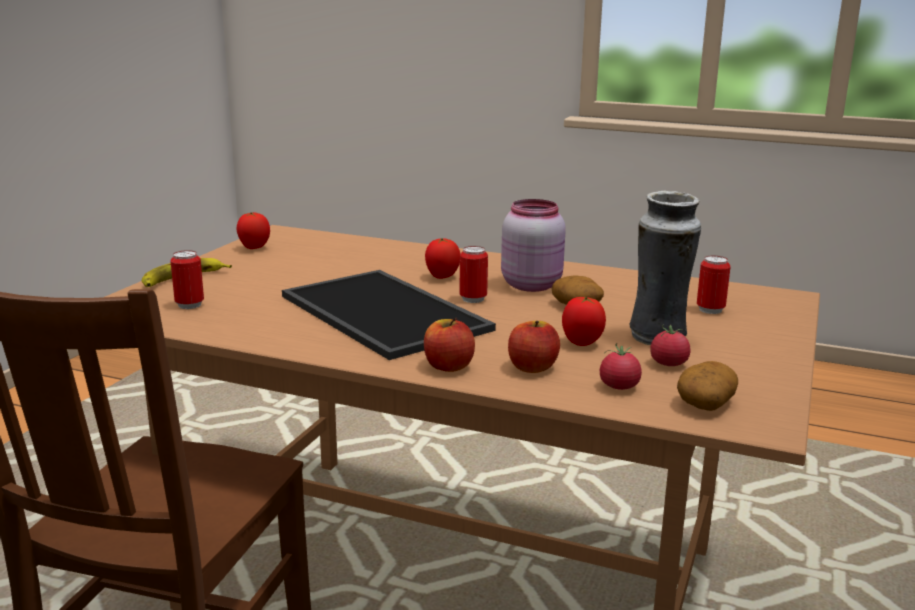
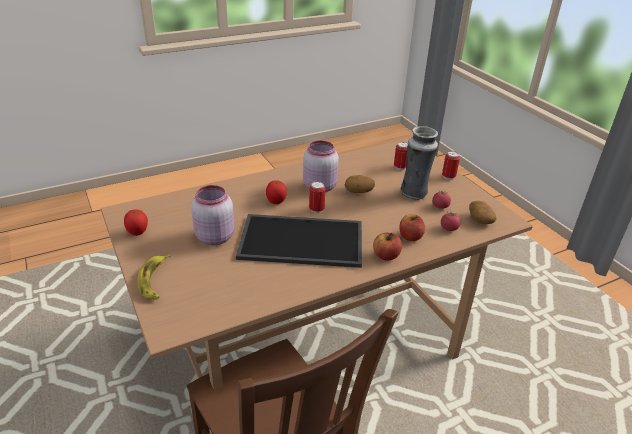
camera: 50 degrees left, 15 degrees up
can [170,250,204,309] -> can moved to [442,151,460,180]
tomato [562,297,606,346] -> none
none -> pink jar [191,185,234,245]

